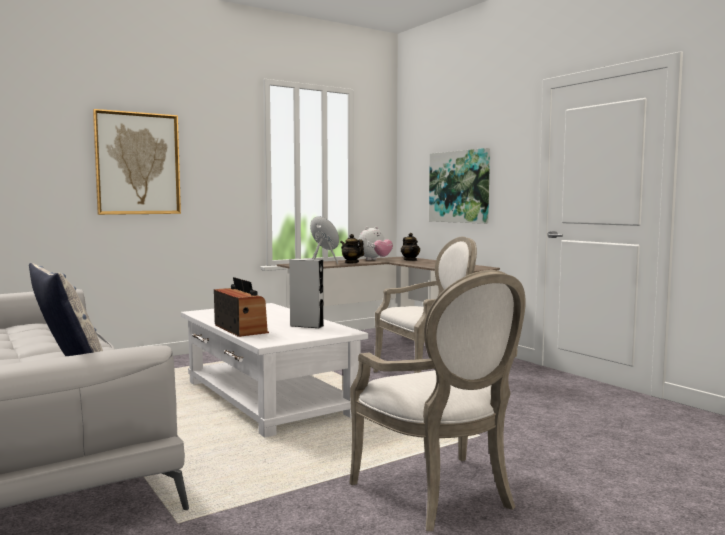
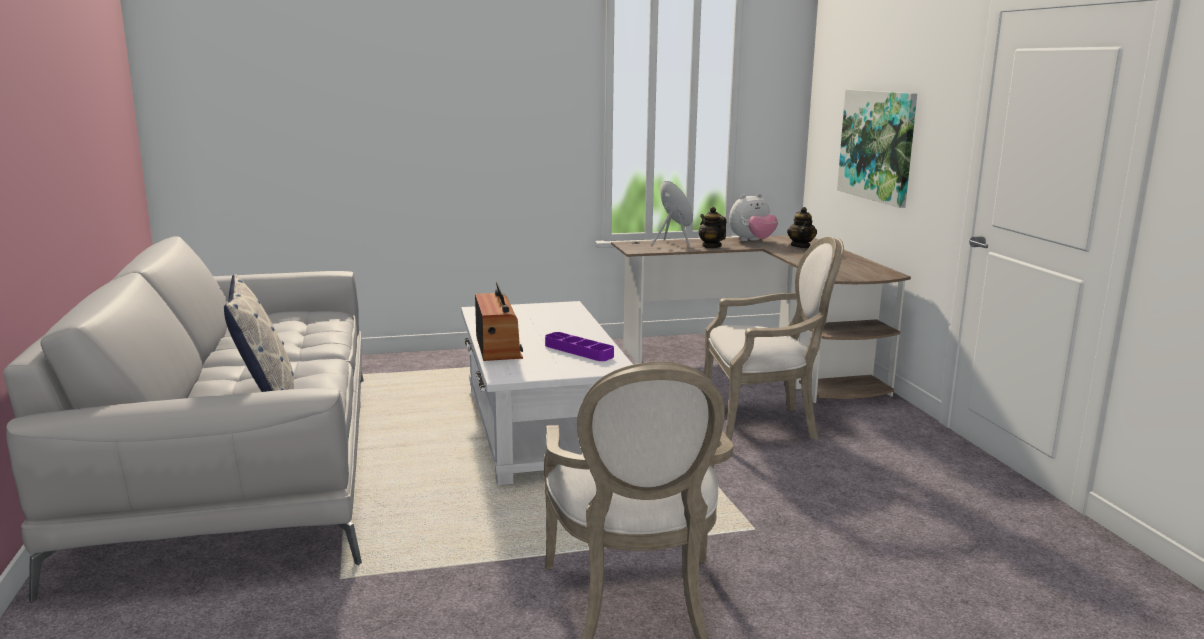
camera: 20 degrees right, 10 degrees up
picture [93,109,181,215] -> none
grey speaker [289,259,324,328] -> purple tray [545,332,614,361]

